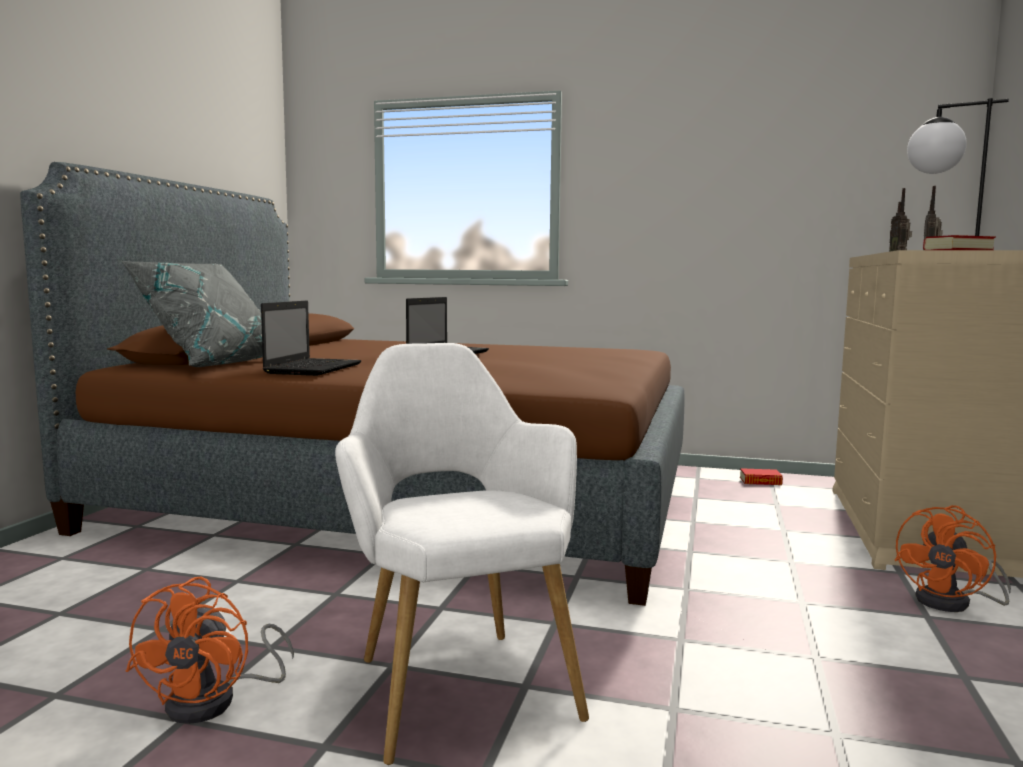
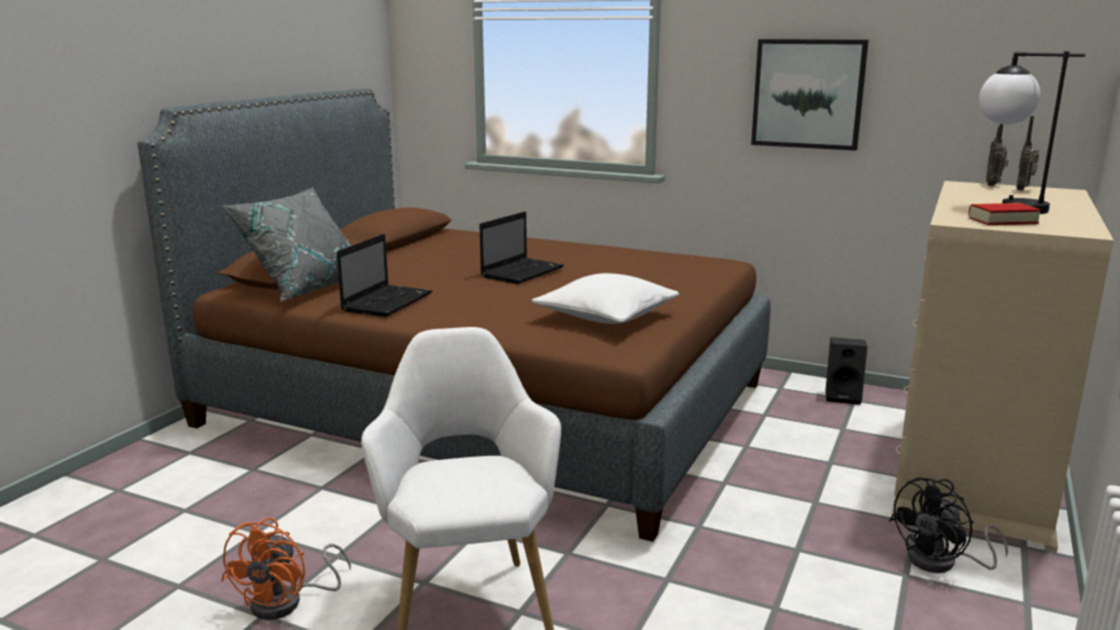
camera: 10 degrees right, 10 degrees up
book [740,468,783,485] -> black speaker [825,337,867,405]
orange fan [894,505,1011,612] -> black fan [889,477,1008,573]
none -> white pillow [532,273,679,324]
none -> picture [751,39,869,151]

